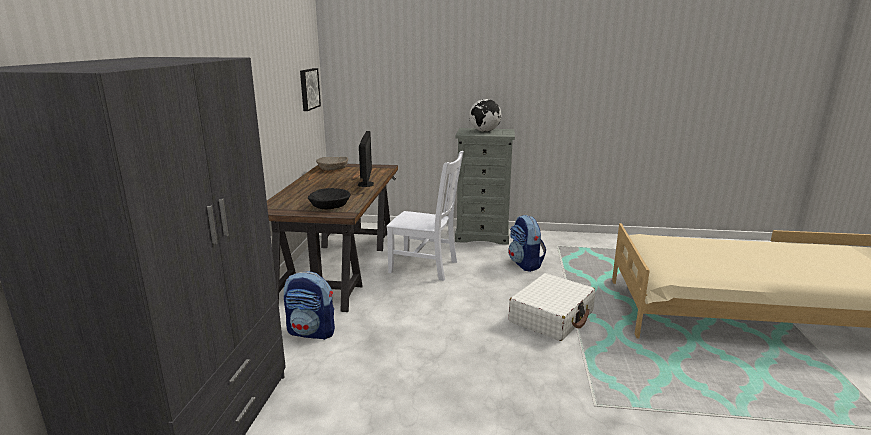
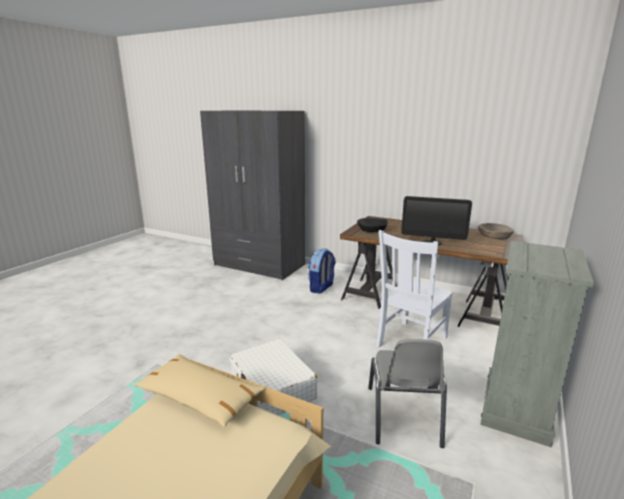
camera: 110 degrees right, 0 degrees up
picture [300,68,321,111] -> none
globe [469,99,501,132] -> none
backpack [508,215,546,272] -> grey chair [368,339,447,448]
none -> beige pillow [134,354,266,427]

